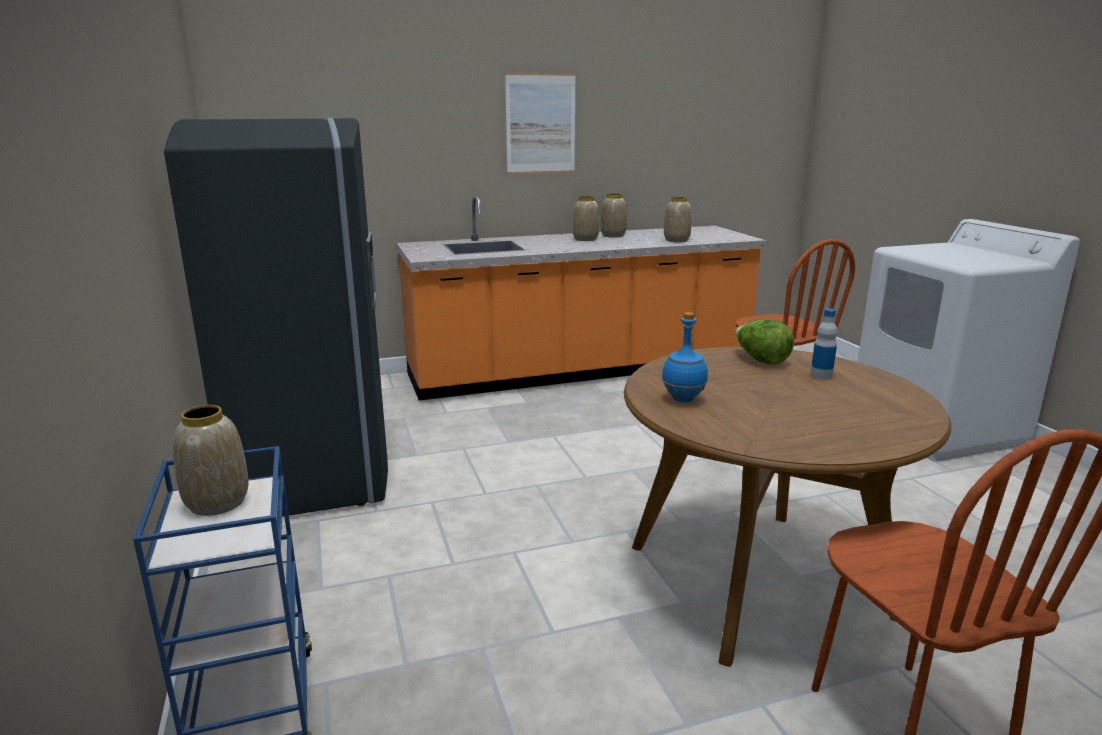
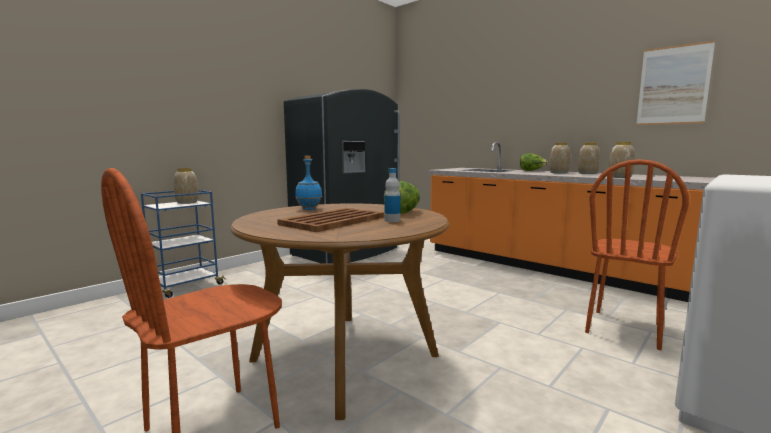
camera: 60 degrees right, 10 degrees down
picture [505,72,576,174] -> picture moved to [636,41,715,125]
none -> brown tray [277,208,384,232]
none -> lettuce [520,153,548,171]

